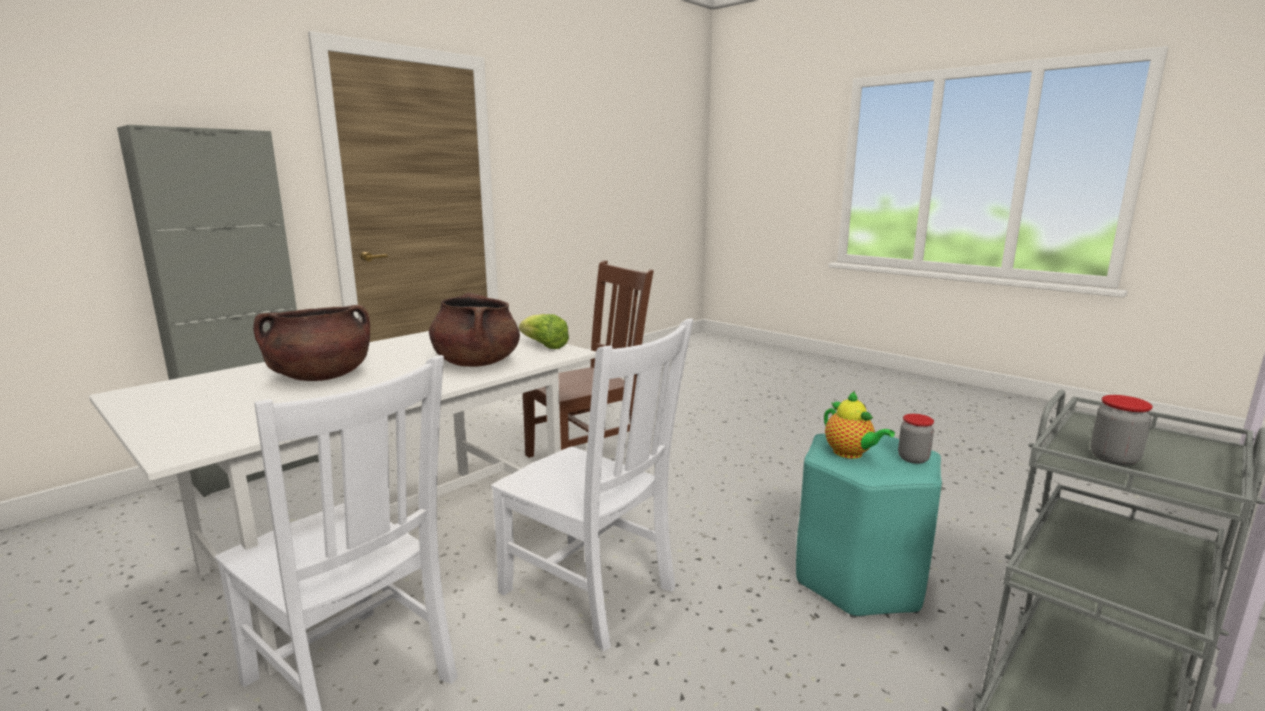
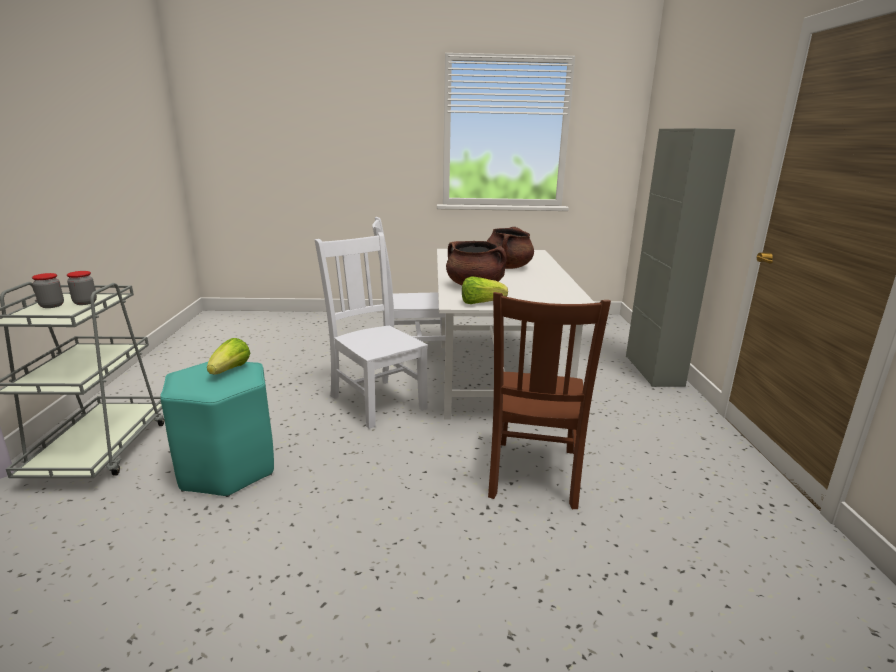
camera: 135 degrees right, 5 degrees up
white chair [491,318,693,651] -> white chair turned 60 degrees clockwise [315,232,428,429]
teapot [824,391,895,459] -> lettuce [207,338,250,374]
jar [898,414,934,464] -> jar moved to [32,273,64,308]

